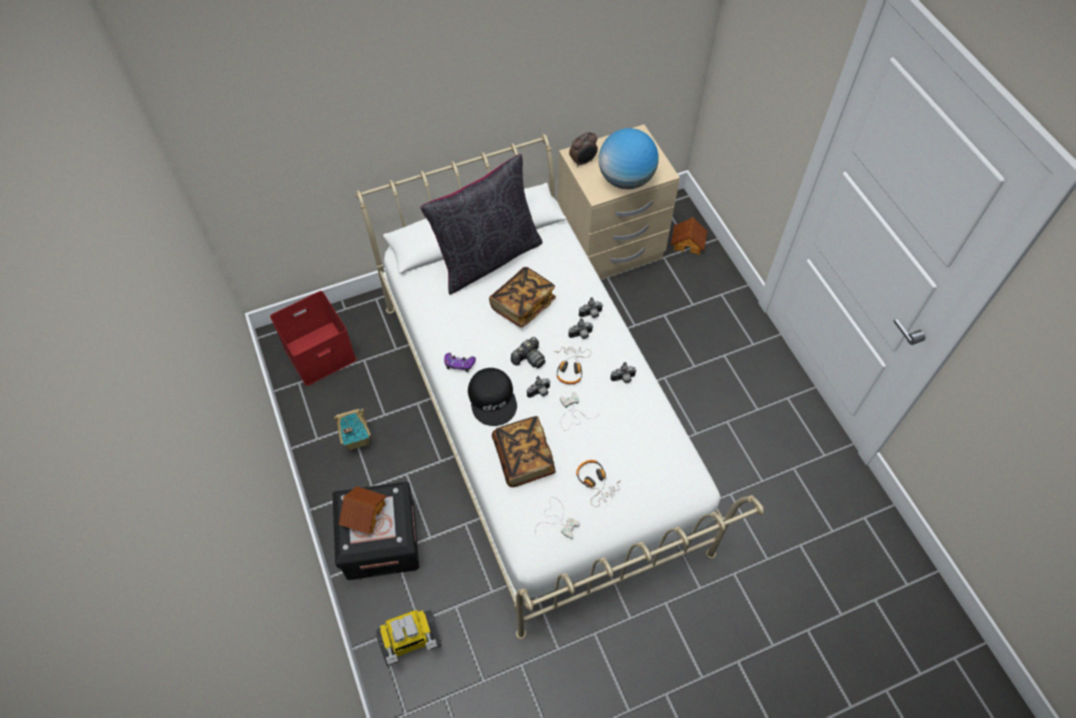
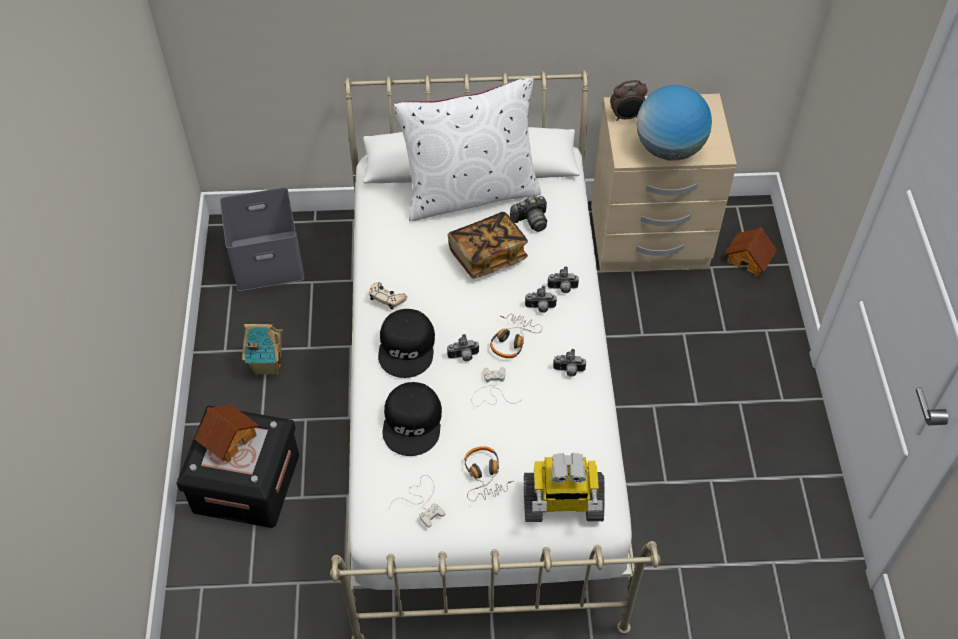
camera: 20 degrees right, 5 degrees down
red storage box [270,291,357,386] -> grey storage box [220,187,304,291]
toy robot [376,610,442,666] -> toy robot moved to [524,453,605,522]
black pillow [421,154,543,295] -> white pillow [393,77,541,221]
purple game controller [444,353,476,372] -> beige game controller [369,282,407,310]
book [492,416,556,487] -> black cap [383,382,442,456]
camera [511,337,545,369] -> camera moved to [510,196,547,232]

